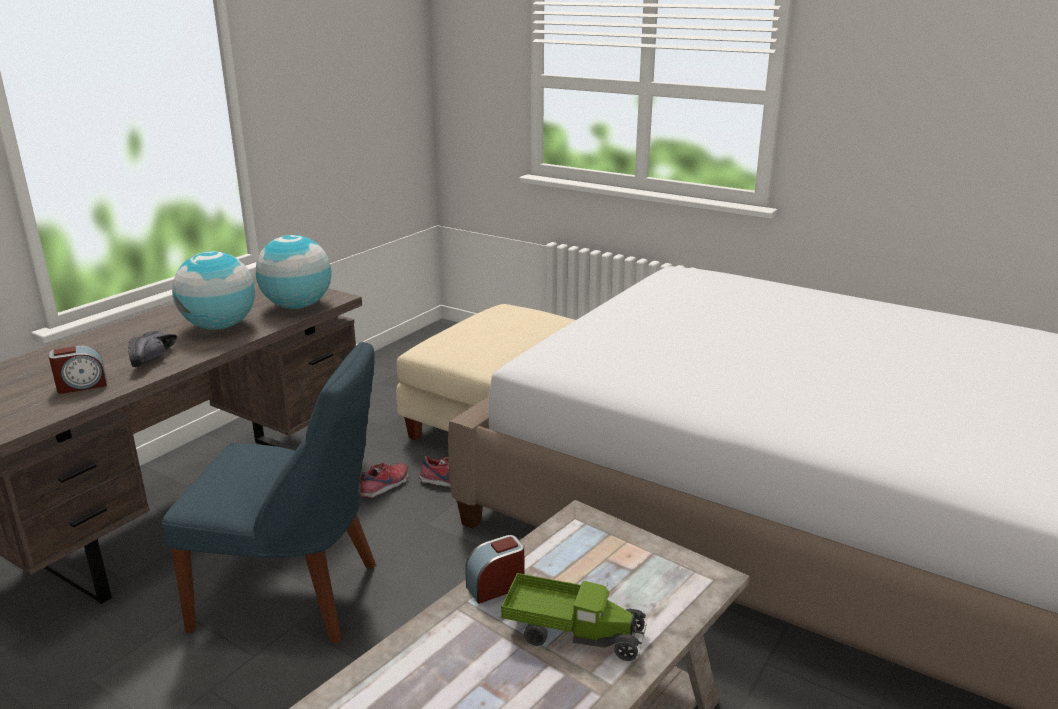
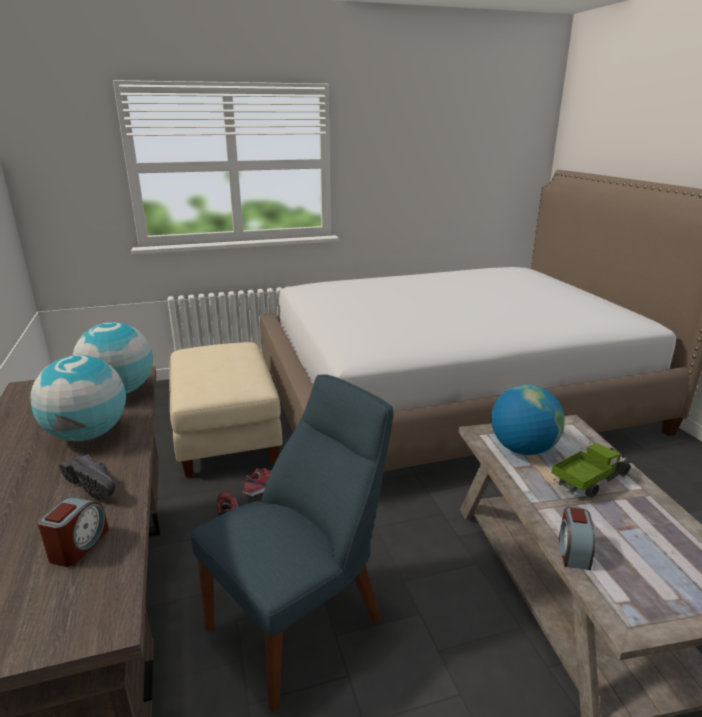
camera: 50 degrees left, 0 degrees up
alarm clock [465,535,524,604] -> alarm clock moved to [559,507,596,570]
none -> globe [491,385,565,455]

